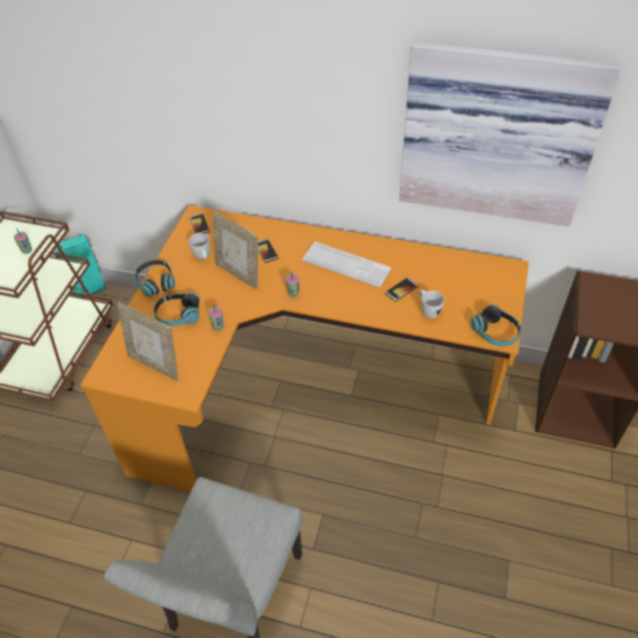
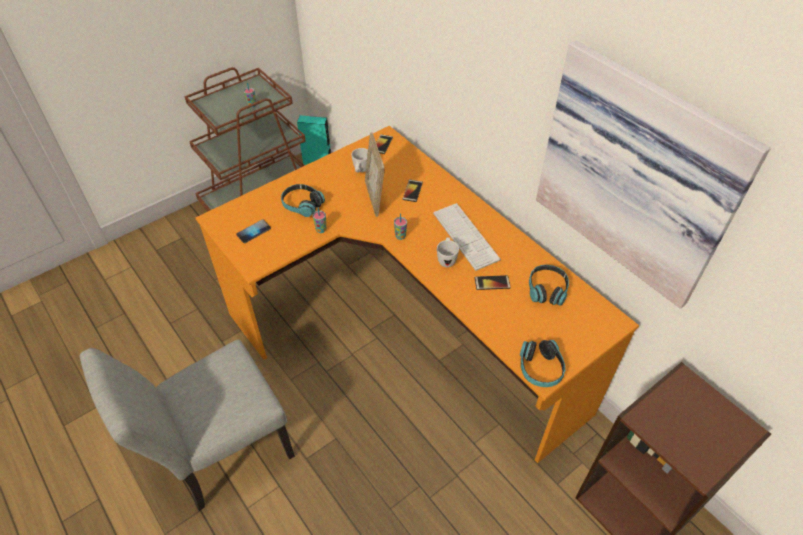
camera: 35 degrees right, 0 degrees up
picture frame [117,302,178,381] -> phone [236,219,271,243]
headphones [135,260,175,297] -> headphones moved to [529,265,569,306]
white mug [419,290,445,318] -> white mug moved to [437,238,459,267]

